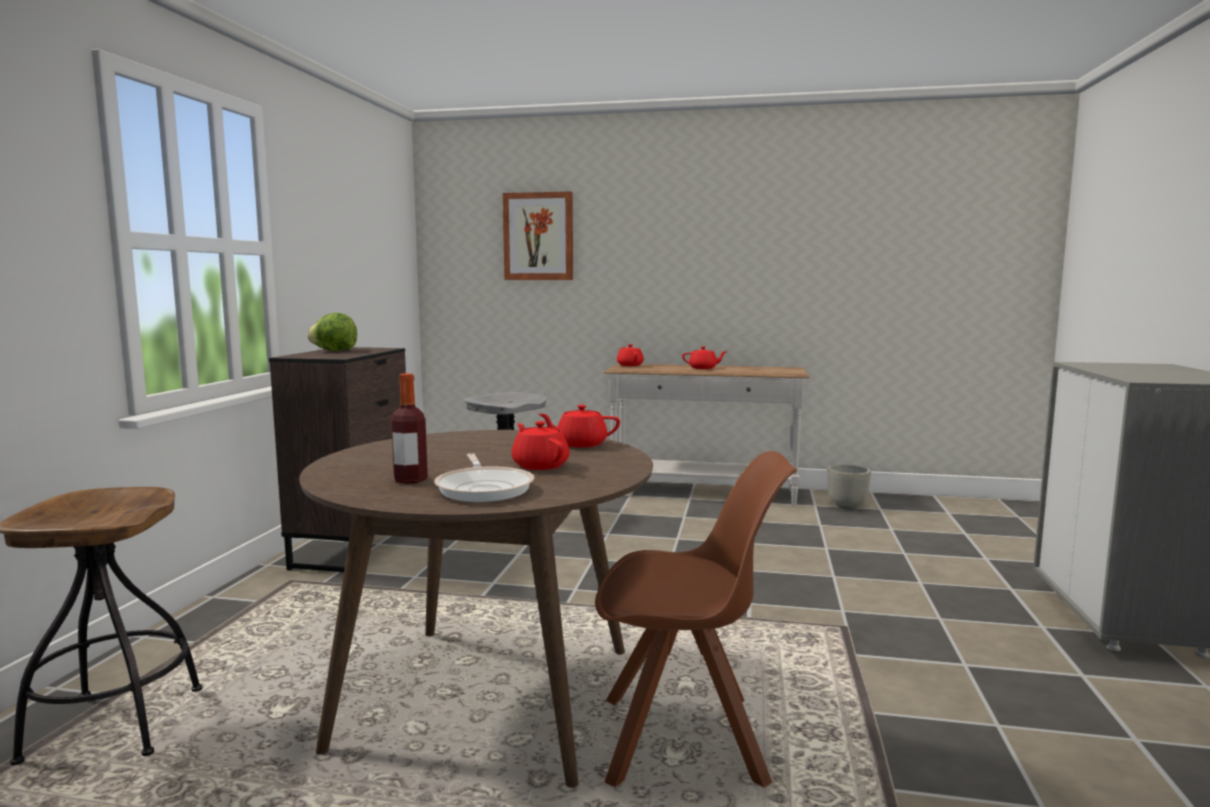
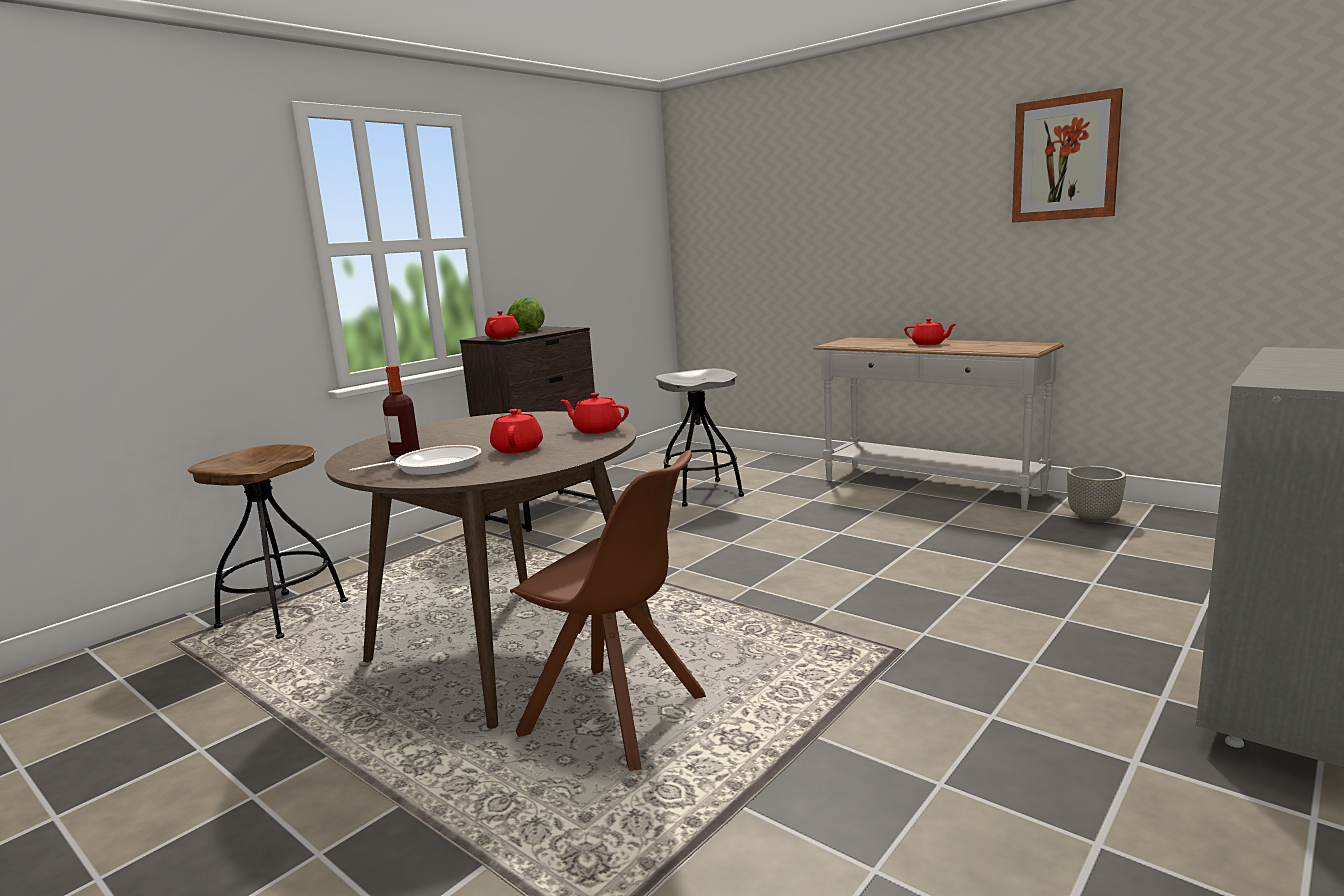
camera: 30 degrees right, 5 degrees up
frying pan [434,453,534,502] -> frying pan turned 135 degrees counterclockwise [349,445,481,475]
picture [503,192,573,280] -> picture moved to [1012,88,1123,223]
red teapot [617,344,644,366] -> red teapot moved to [485,311,519,339]

